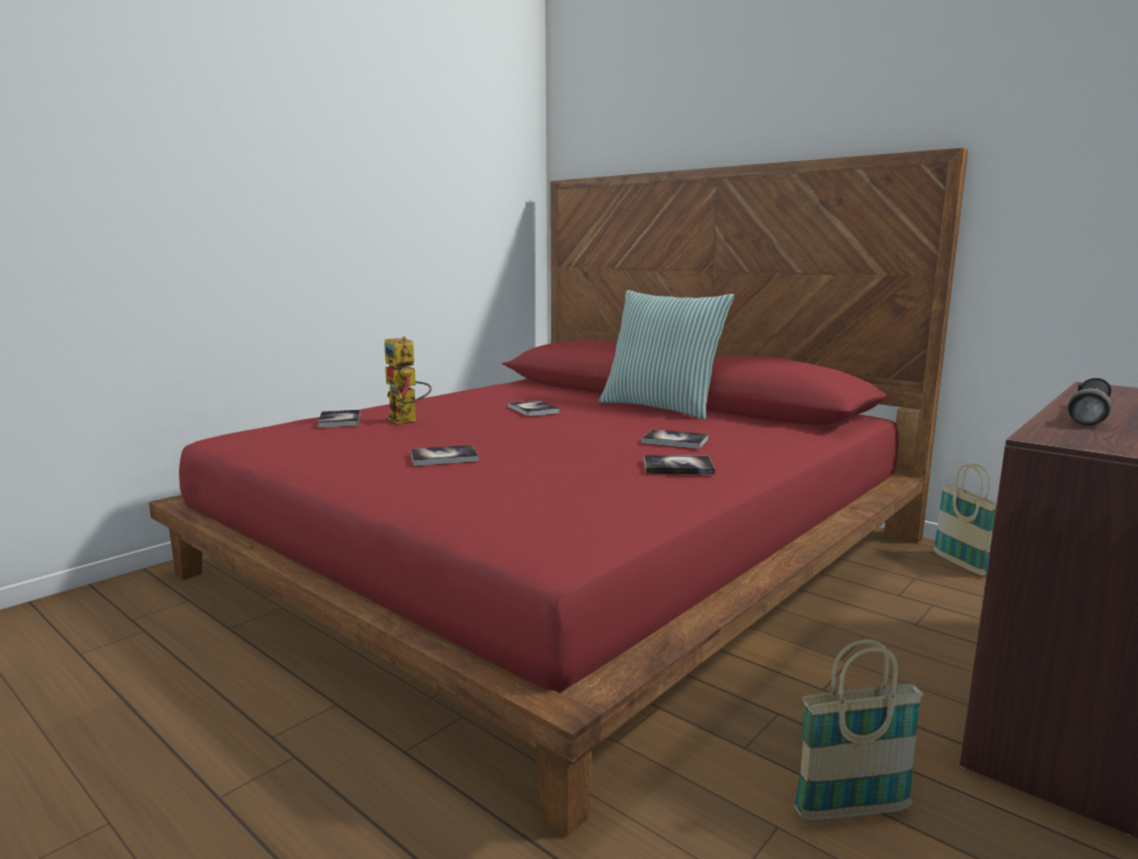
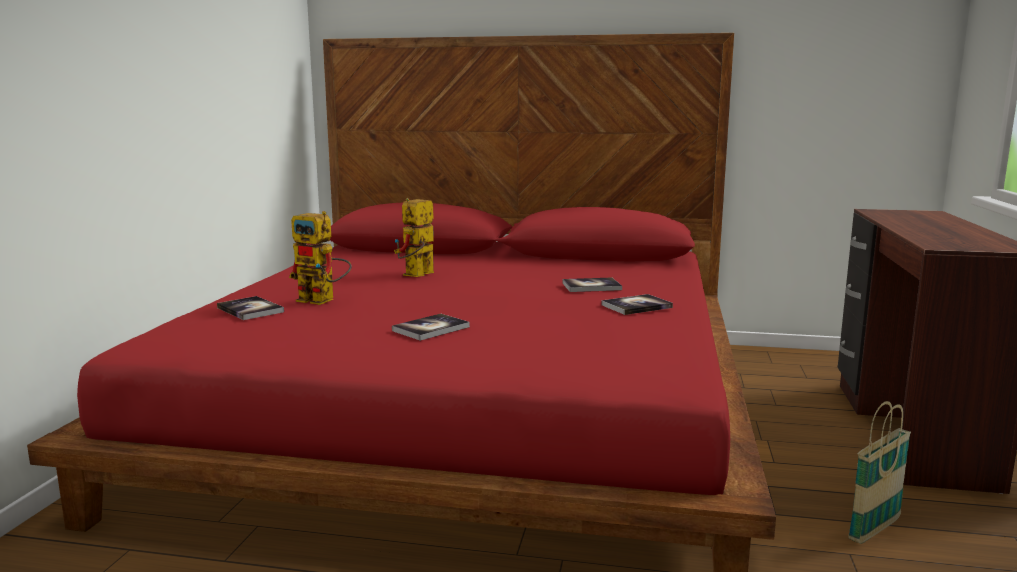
camera: 30 degrees left, 0 degrees up
book [508,400,560,416] -> toy robot [394,198,434,277]
pillow [599,290,734,420] -> none
basket [933,464,997,576] -> none
black flashlight [1068,378,1112,426] -> none

